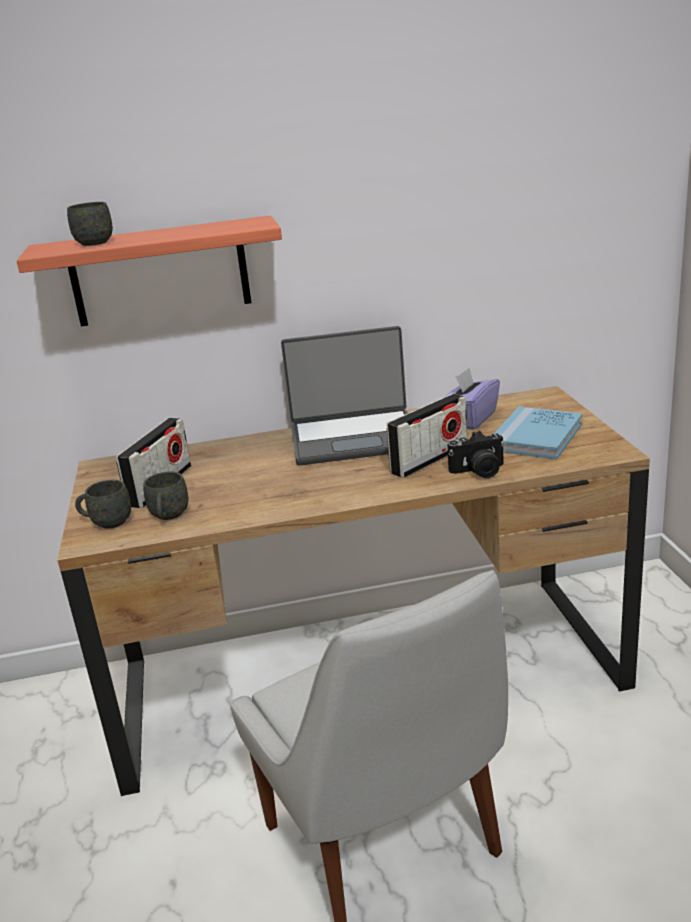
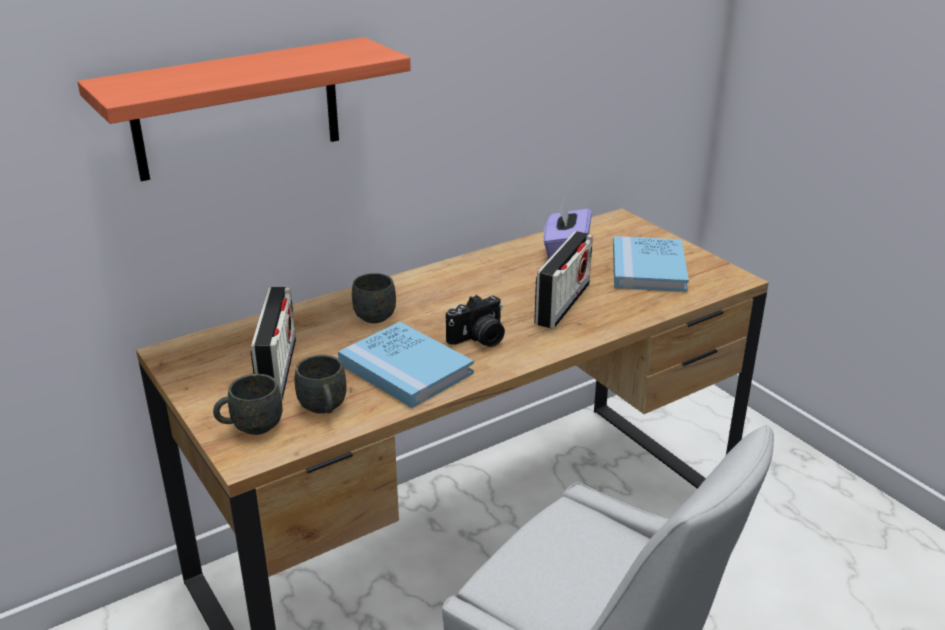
camera: 25 degrees left, 5 degrees up
grey mug [67,202,113,246] -> grey mug moved to [352,273,396,323]
laptop [281,326,408,465] -> none
camera [448,431,505,478] -> camera moved to [446,295,505,347]
none -> blue book [338,322,474,408]

